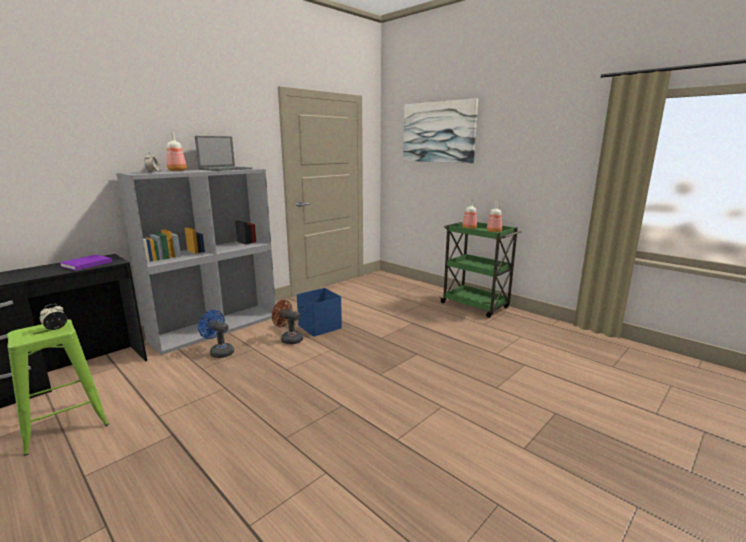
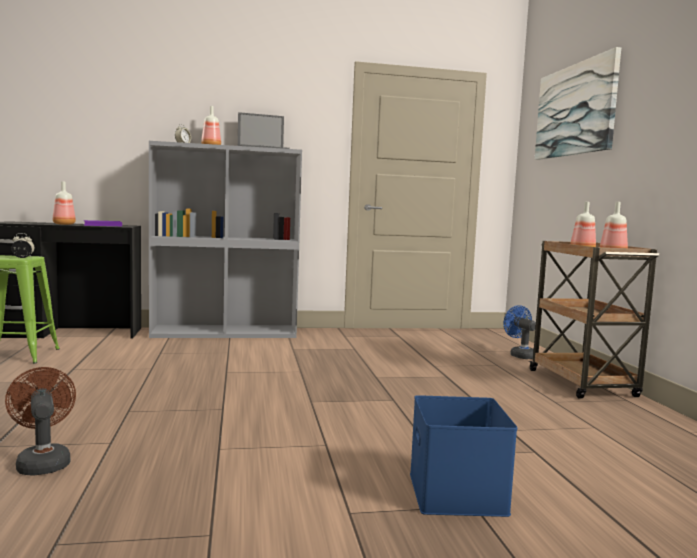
camera: 35 degrees right, 10 degrees down
blue fan [198,310,234,358] -> blue fan moved to [504,305,536,359]
brown fan [272,300,303,344] -> brown fan moved to [5,367,76,476]
blue storage box [297,288,342,337] -> blue storage box moved to [410,395,517,517]
green cart [439,222,522,318] -> brown cart [529,241,660,398]
none -> bottle [53,182,76,225]

